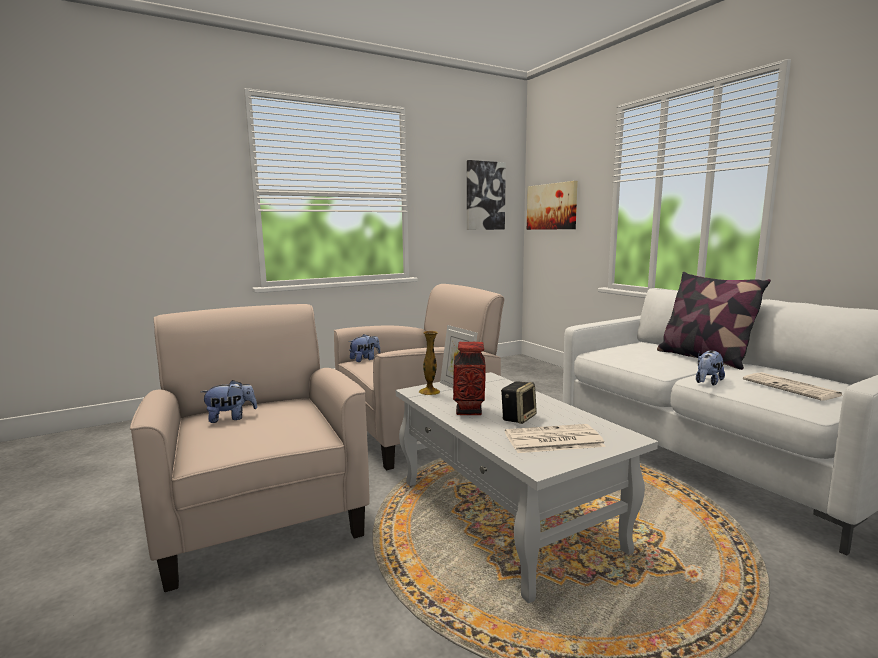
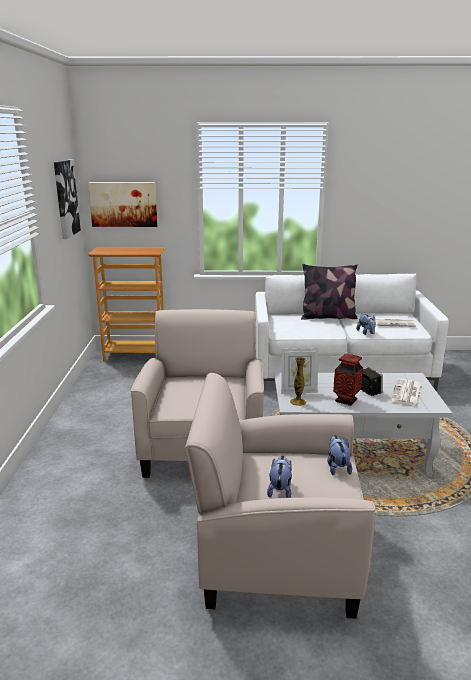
camera: 60 degrees left, 10 degrees up
plush toy [349,334,380,362] -> plush toy moved to [327,435,352,475]
none -> bookcase [88,247,165,362]

